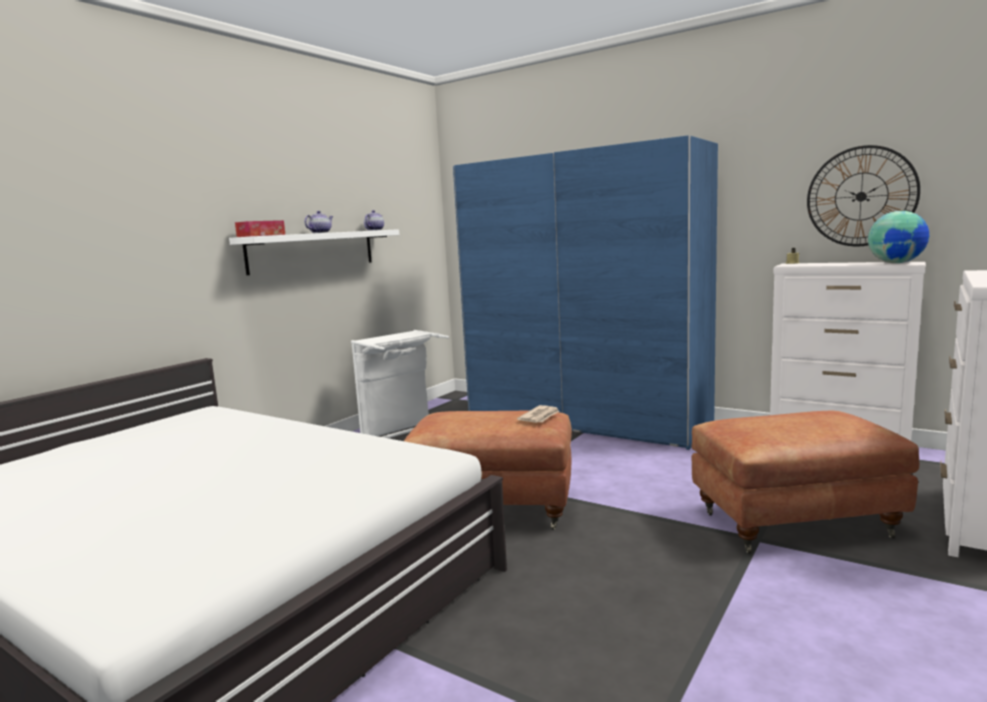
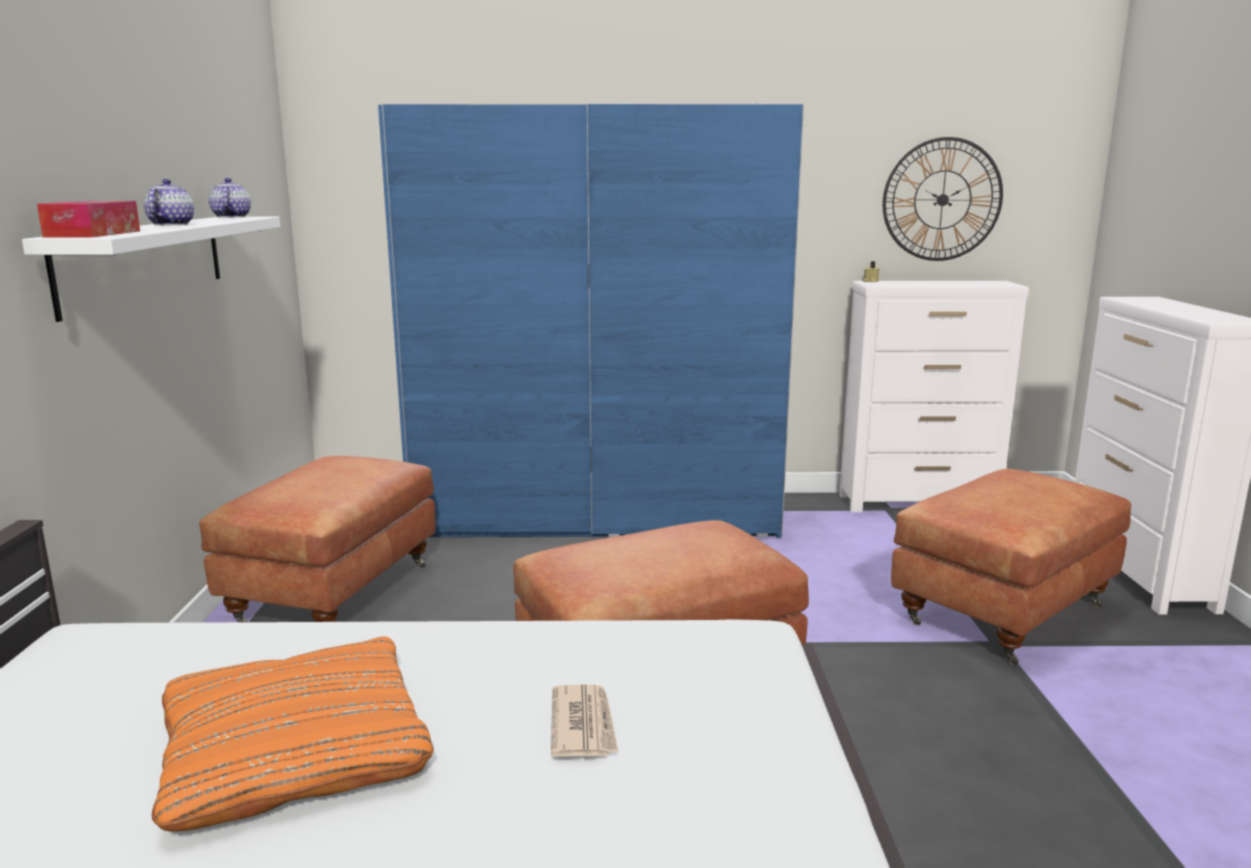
camera: 35 degrees left, 5 degrees up
white laundry basket [351,330,449,438] -> brown ottoman [199,456,435,622]
newspaper [517,405,560,423] -> newspaper moved to [551,684,618,757]
globe [868,211,929,263] -> none
none -> orange pillow [152,636,434,831]

